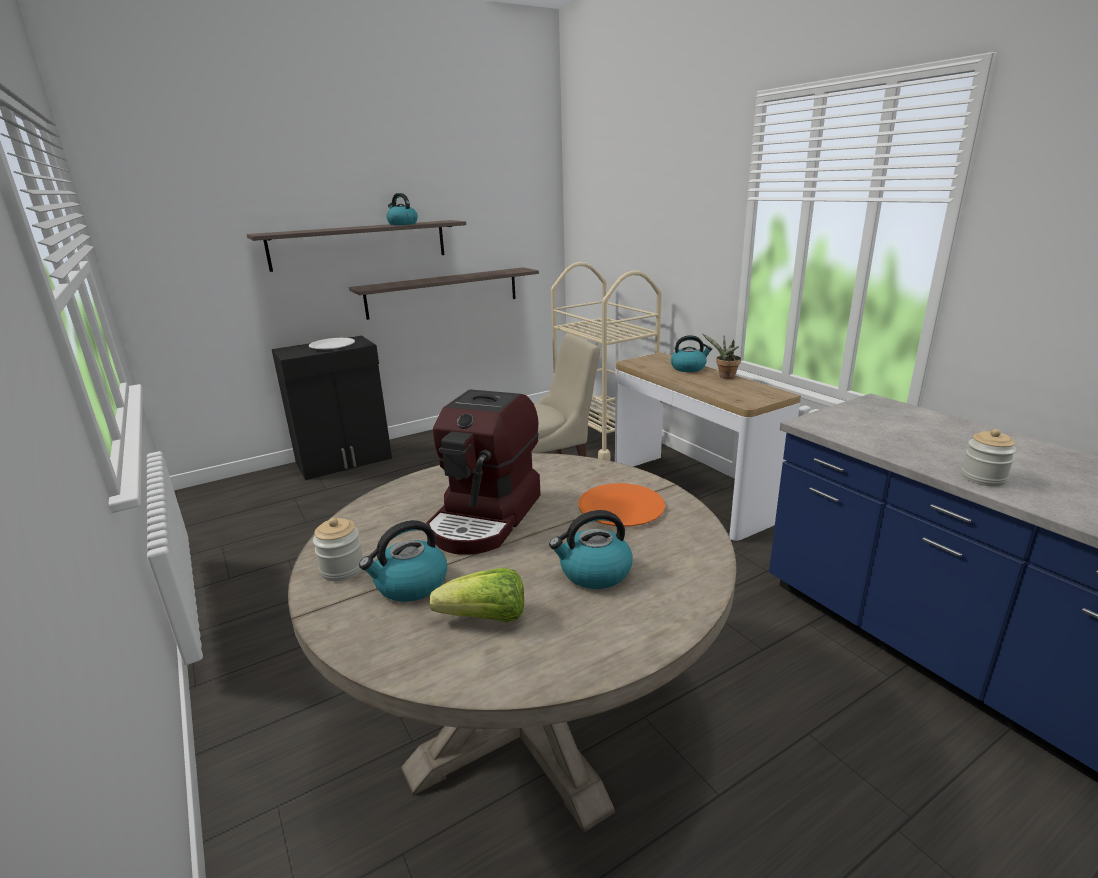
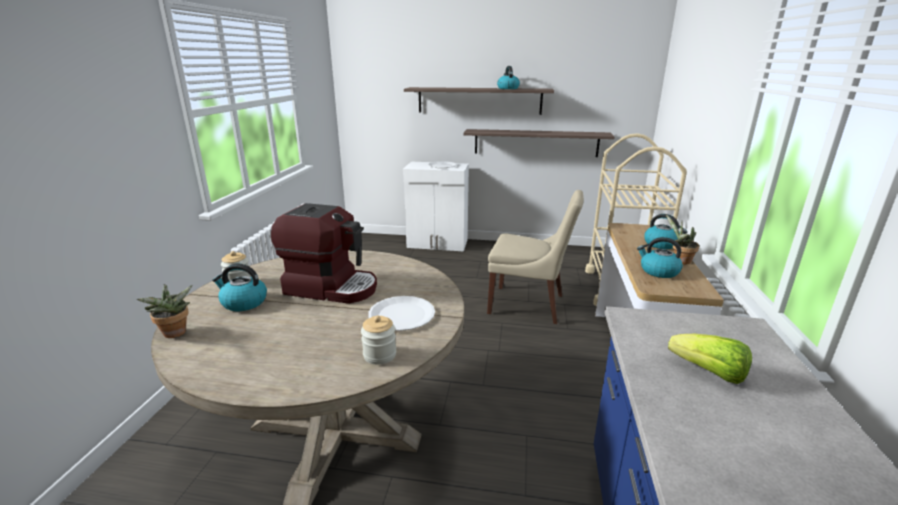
camera: 40 degrees right, 0 degrees up
black cabinet [272,336,392,480] -> white cabinet [403,162,469,252]
coffee machine [426,389,541,555] -> coffee machine turned 135 degrees counterclockwise [271,203,377,304]
lettuce [430,568,524,622] -> lettuce moved to [668,334,752,384]
kettle [549,510,633,589] -> kettle moved to [637,237,683,278]
orange plate [579,483,665,526] -> white plate [368,296,435,331]
jar [961,429,1017,487] -> jar moved to [361,315,396,365]
none -> potted plant [137,284,192,338]

